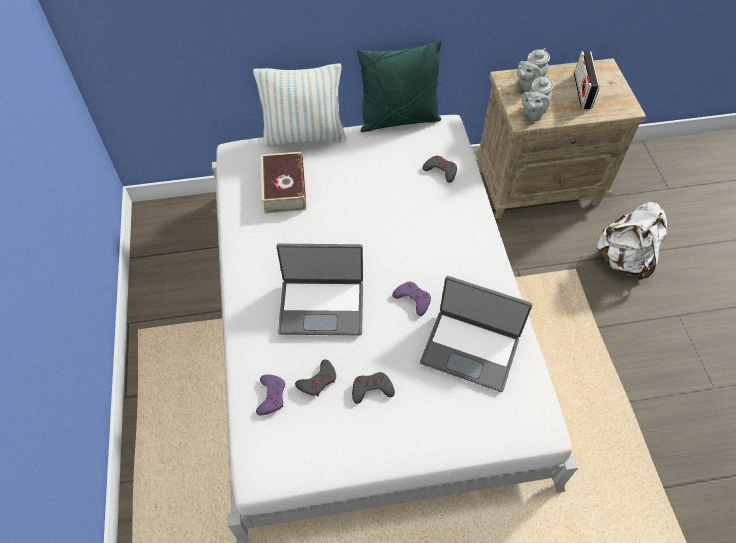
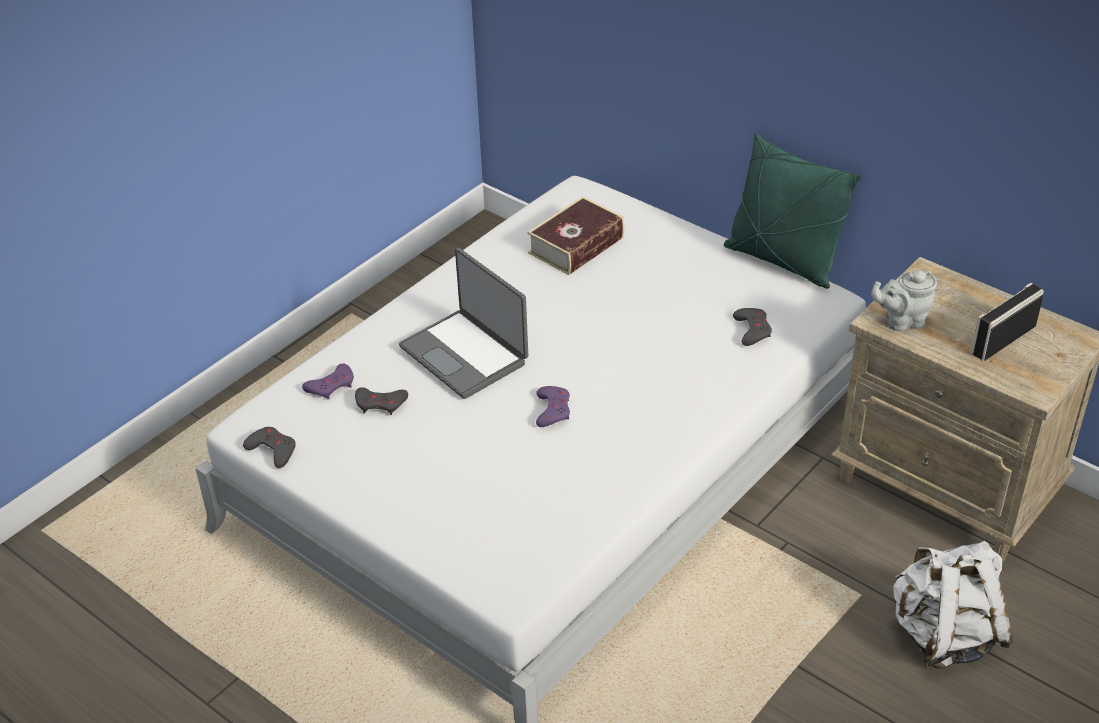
camera: 50 degrees right, 15 degrees down
pillow [253,63,346,147] -> none
grey game controller [352,372,395,404] -> grey game controller moved to [243,427,296,468]
laptop [420,276,532,392] -> none
grey teapot [517,48,550,92] -> none

